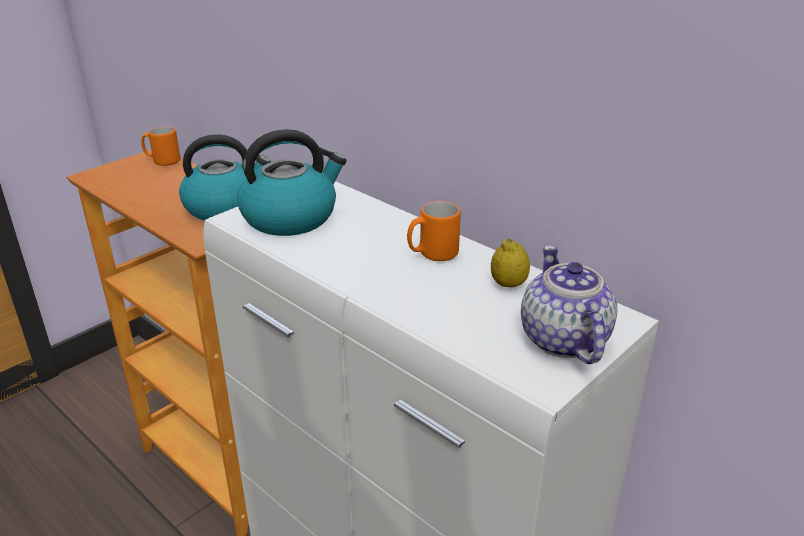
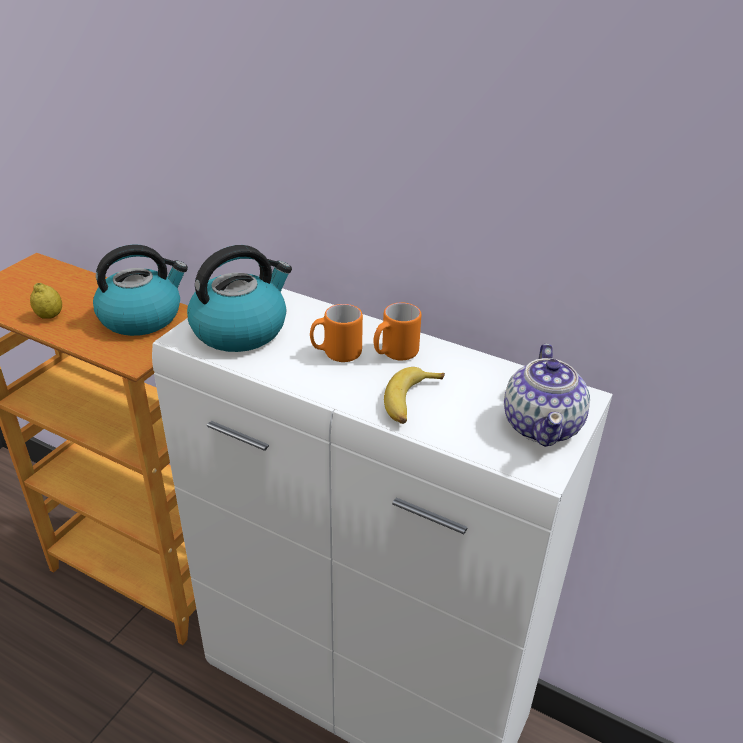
camera: 15 degrees left, 5 degrees up
orange mug [141,126,180,166] -> orange mug moved to [310,304,363,362]
lemon [491,239,530,288] -> lemon moved to [30,283,62,319]
teapot [521,245,618,364] -> teapot turned 150 degrees counterclockwise [504,344,590,447]
none -> banana [384,367,445,424]

